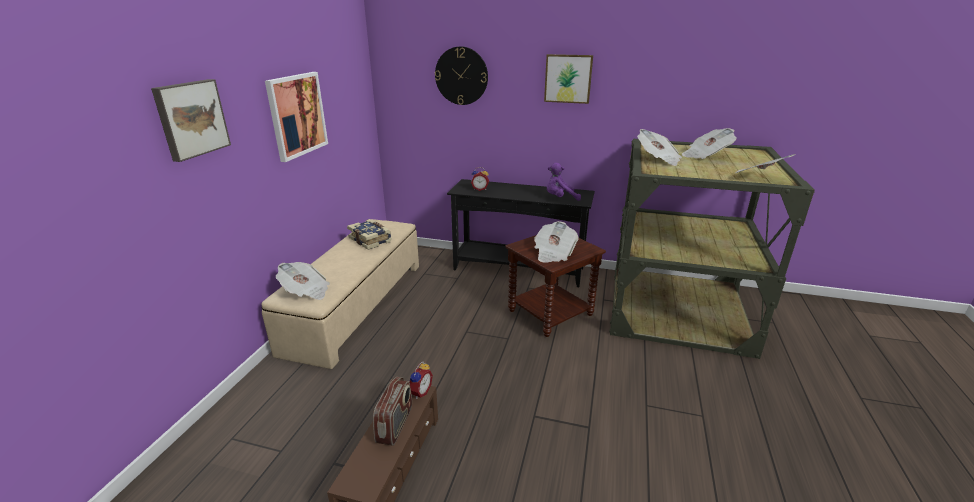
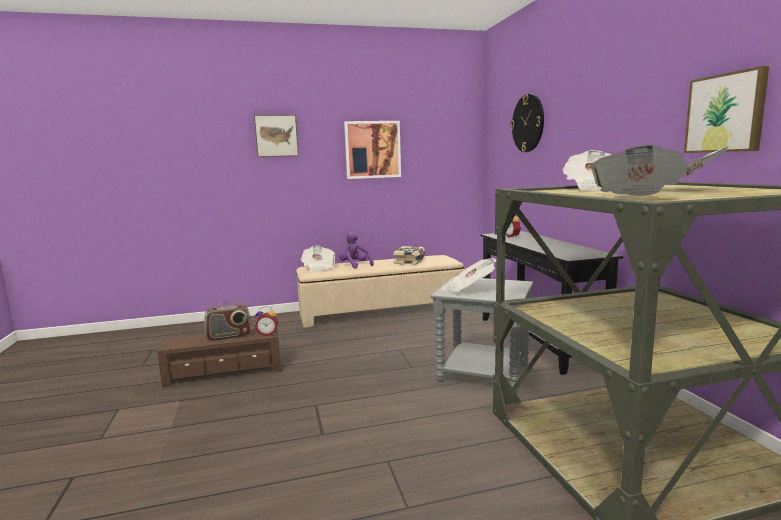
camera: 60 degrees right, 15 degrees down
brown side table [505,235,606,337] -> grey side table [430,276,533,393]
picture [544,54,593,104] -> picture moved to [684,66,769,153]
purple plush toy [547,163,581,201] -> purple plush toy moved to [339,232,374,268]

